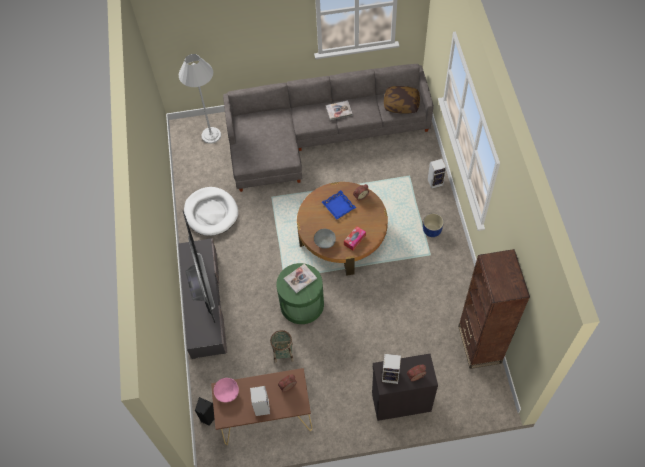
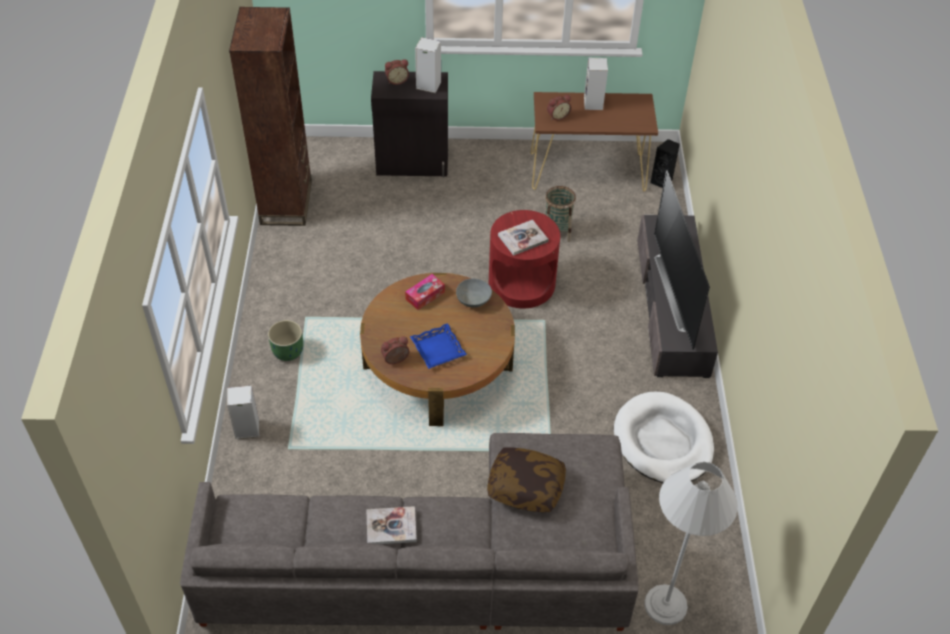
camera: 175 degrees left, 10 degrees down
pink bowl [214,378,239,402] -> none
green side table [276,263,324,324] -> red side table [489,210,560,308]
pillow [384,86,420,114] -> pillow moved to [487,447,566,512]
blue planter [423,213,444,237] -> green planter [268,320,303,361]

